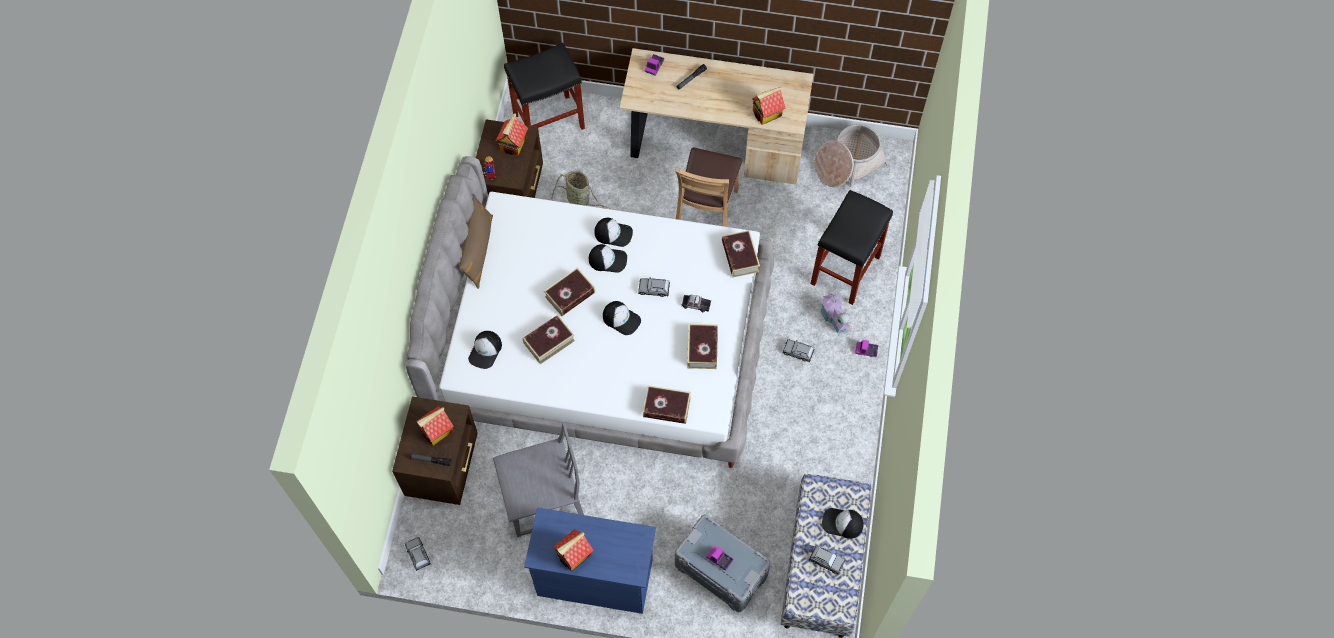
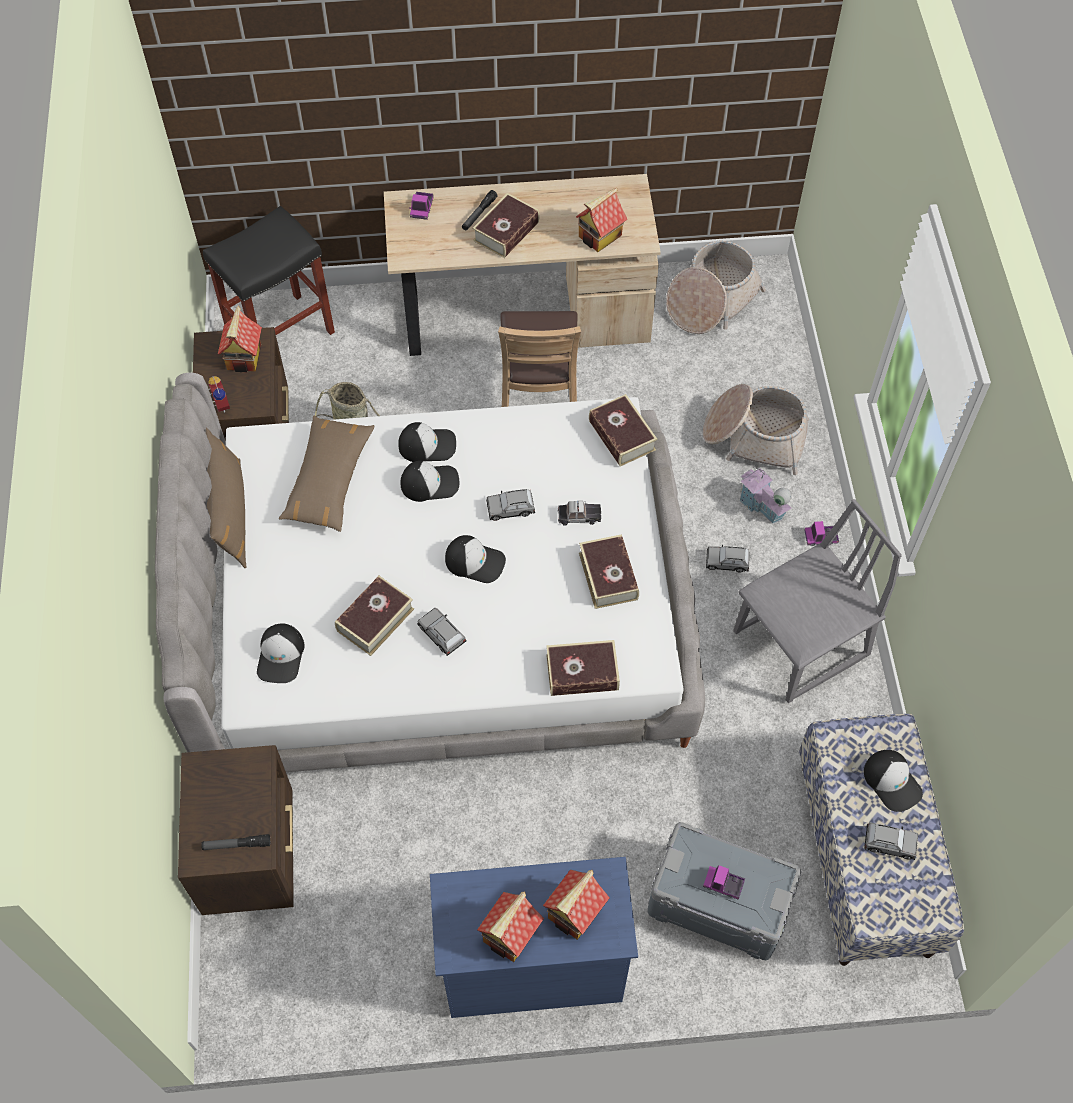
camera: 15 degrees left, 5 degrees down
grey toy car [405,537,431,571] -> grey toy car moved to [417,608,467,656]
toy house [416,406,454,446] -> toy house moved to [543,870,609,940]
grey chair [493,422,584,537] -> grey chair moved to [733,499,902,703]
book [544,268,595,316] -> book moved to [473,193,539,258]
black stool [810,190,893,305] -> basket [703,384,809,475]
cap [822,508,864,539] -> cap turned 120 degrees counterclockwise [864,750,923,812]
none -> brown pillow [279,415,374,532]

